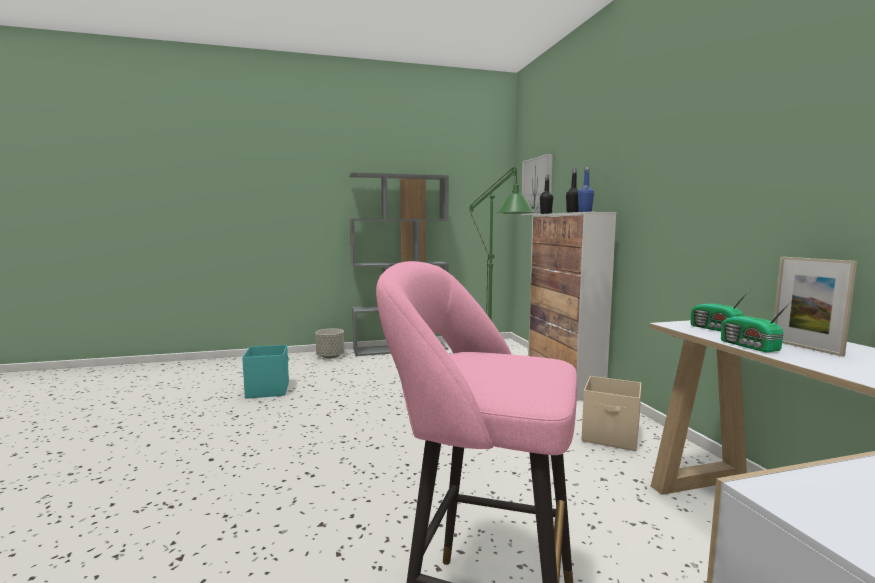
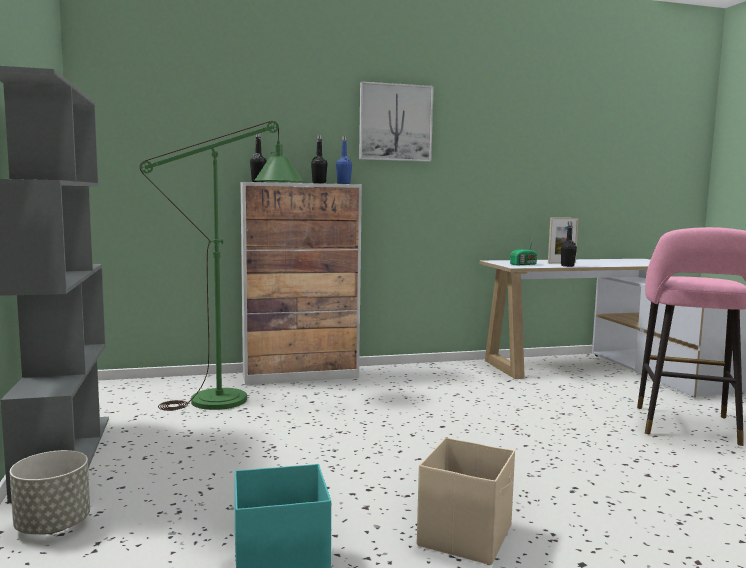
camera: 90 degrees left, 0 degrees up
picture [521,154,553,216] -> picture moved to [359,81,434,162]
beige storage box [582,376,641,451] -> beige storage box moved to [417,438,515,565]
radio [721,300,792,353] -> black bottle [561,222,577,267]

